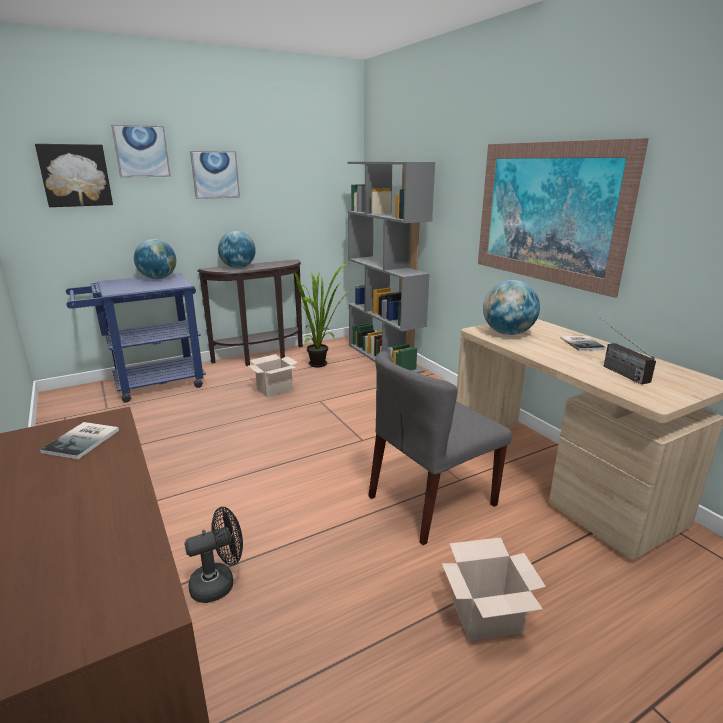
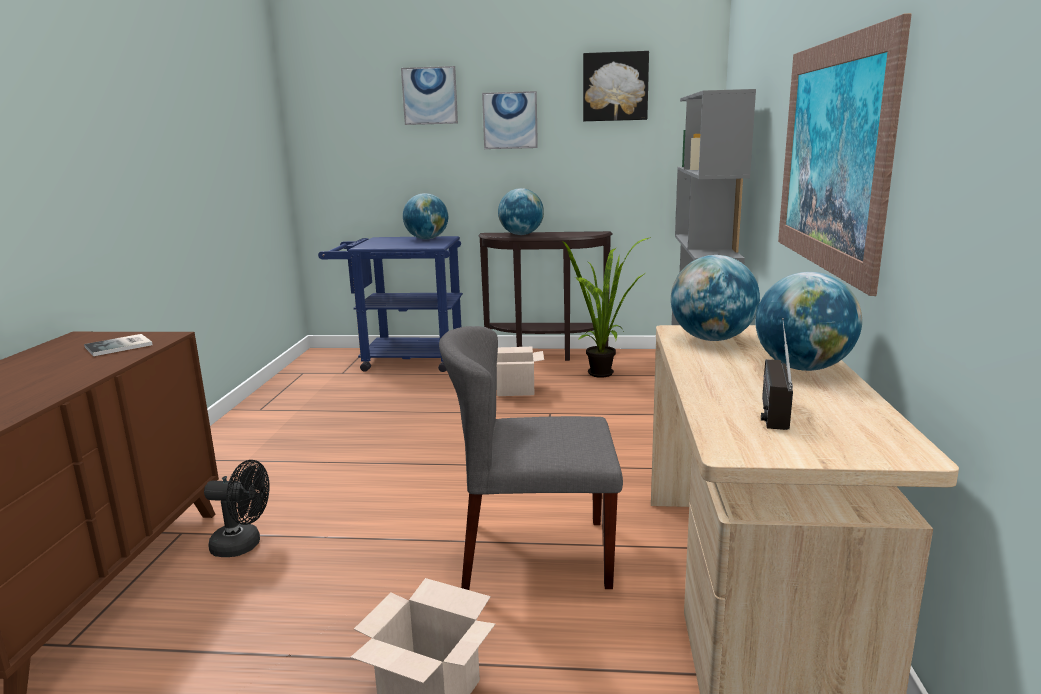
camera: 35 degrees right, 5 degrees down
picture [35,144,113,207] -> picture moved to [583,51,649,121]
book [561,335,606,351] -> globe [755,272,862,371]

